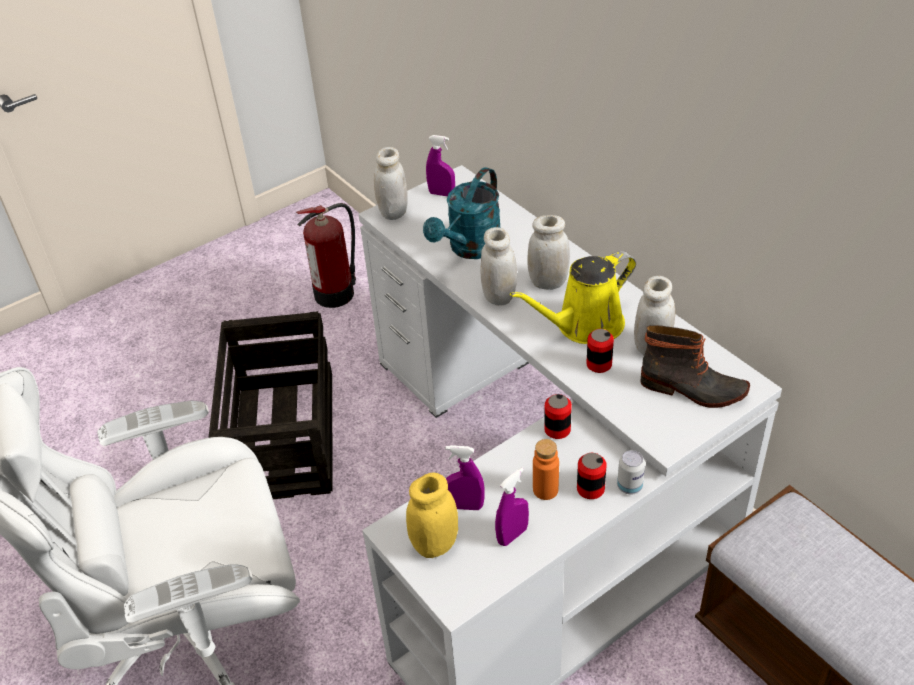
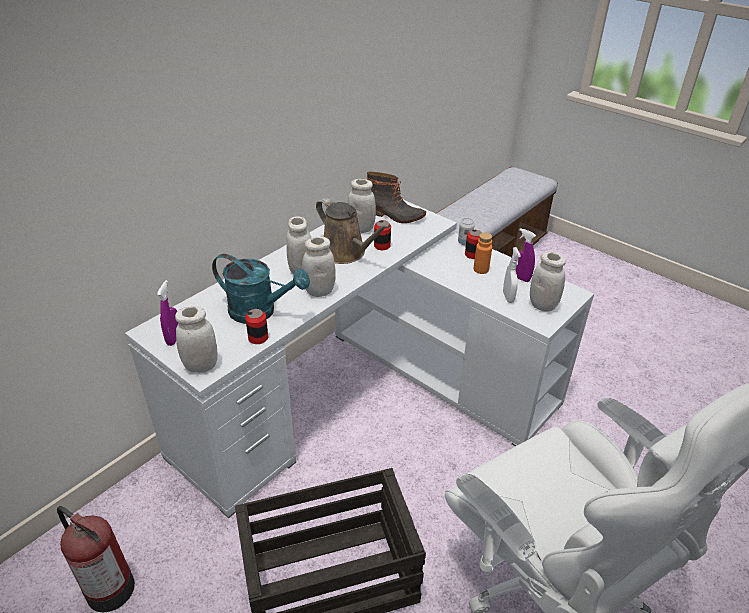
camera: 105 degrees left, 5 degrees down
yellow jar [406,473,458,558] -> white jar [530,252,566,312]
purple spray bottle [445,445,485,510] -> white spray bottle [503,247,521,303]
yellow watering can [510,251,636,344] -> brown watering can [316,198,391,264]
can [544,394,572,439] -> can moved to [245,309,268,344]
boot [640,325,750,408] -> boot turned 105 degrees clockwise [367,172,426,223]

